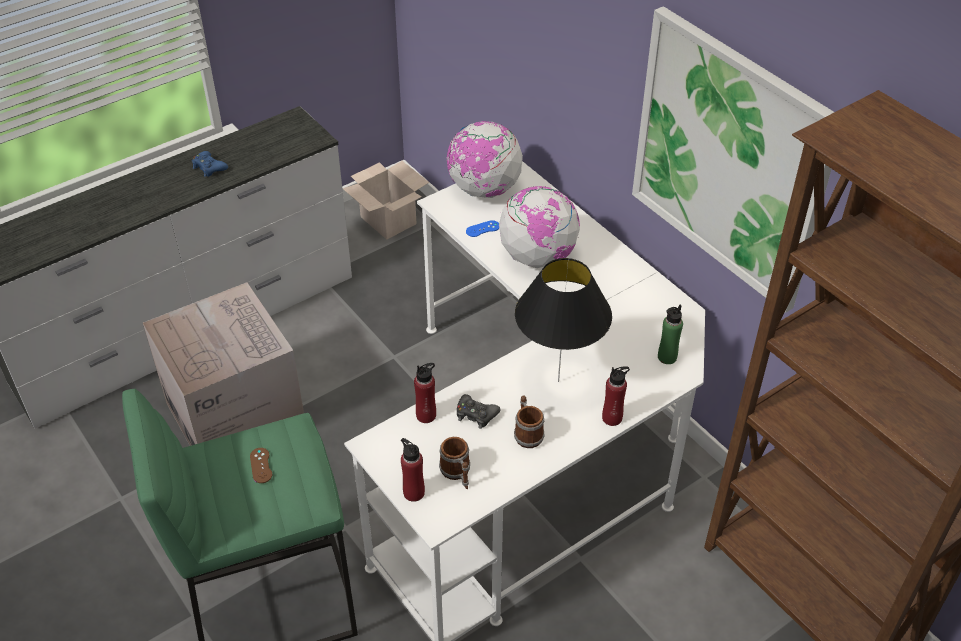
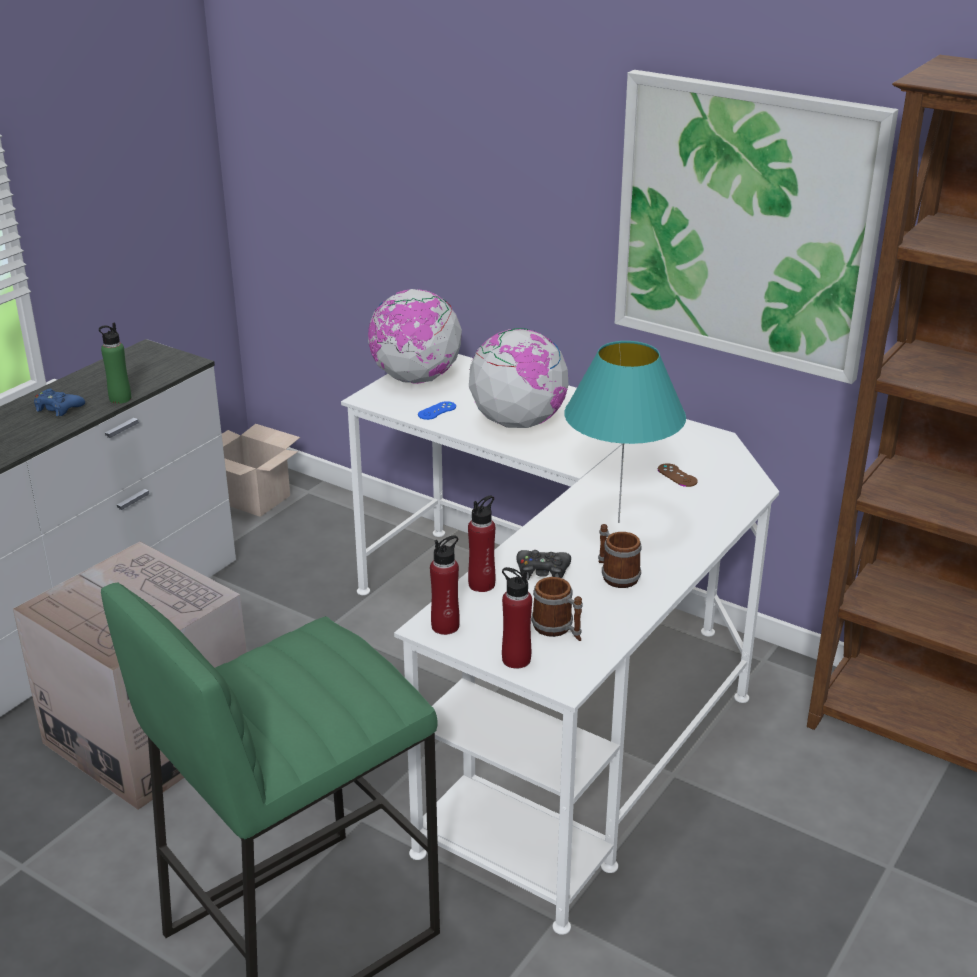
camera: 20 degrees left, 15 degrees down
brown game controller [250,448,272,483] -> brown game controller moved to [658,463,697,487]
black table lamp [515,258,612,382] -> turquoise table lamp [564,341,686,523]
red bottle [602,366,630,426] -> red bottle moved to [430,535,460,635]
green bottle [658,304,683,364] -> green bottle moved to [99,323,131,404]

